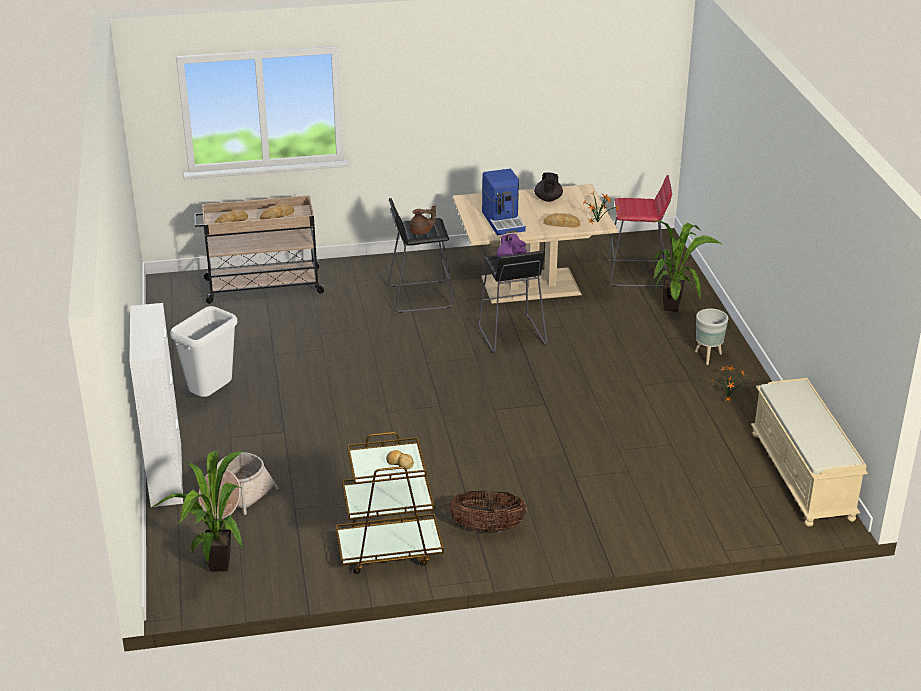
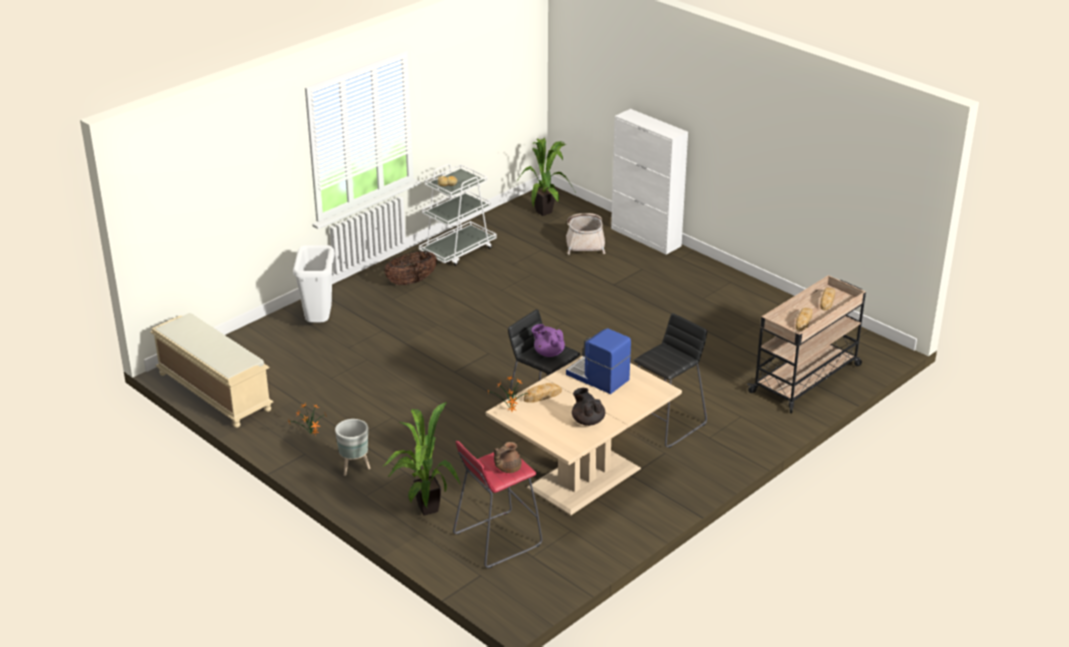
camera: 145 degrees right, 0 degrees up
white trash can [170,306,237,397] -> white trash can moved to [293,245,335,322]
brown cart [336,432,444,574] -> white cart [419,164,497,266]
brown teapot [409,205,436,234] -> brown teapot moved to [494,442,522,473]

